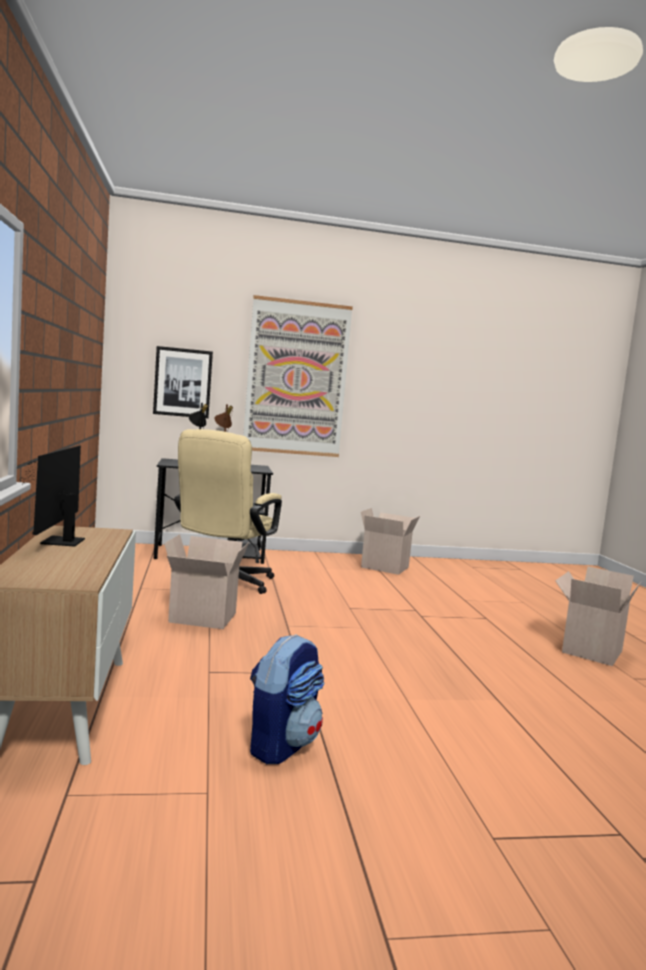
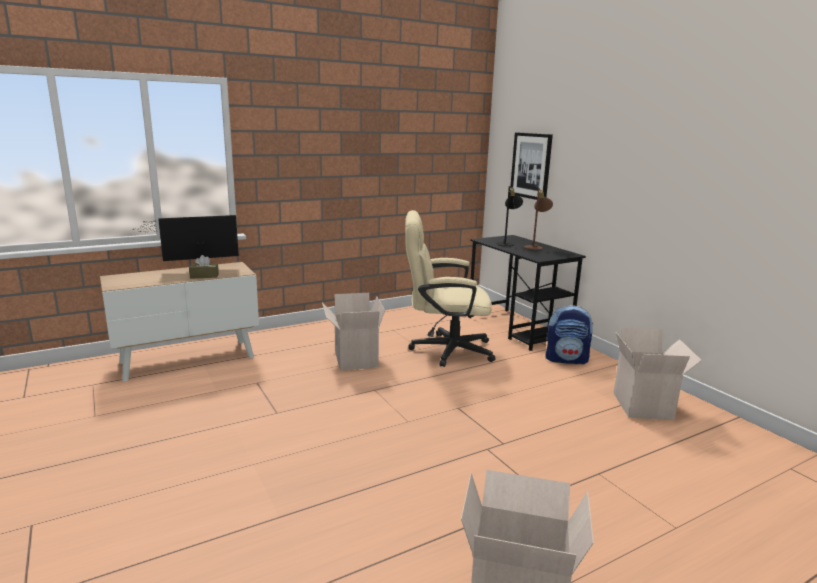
camera: 70 degrees right, 10 degrees up
picture [243,295,353,457] -> none
backpack [250,634,324,764] -> backpack moved to [545,305,593,364]
none -> brown tissue box [189,255,219,279]

